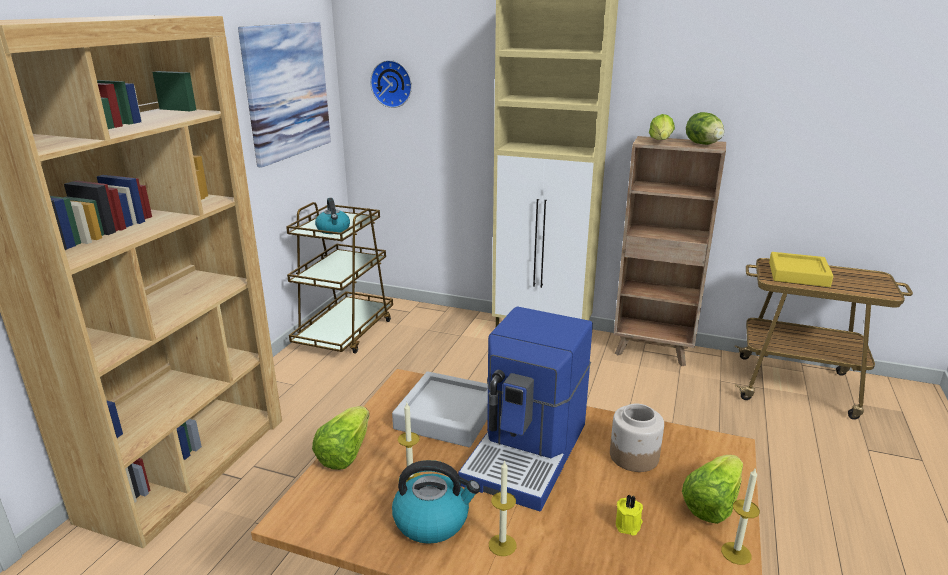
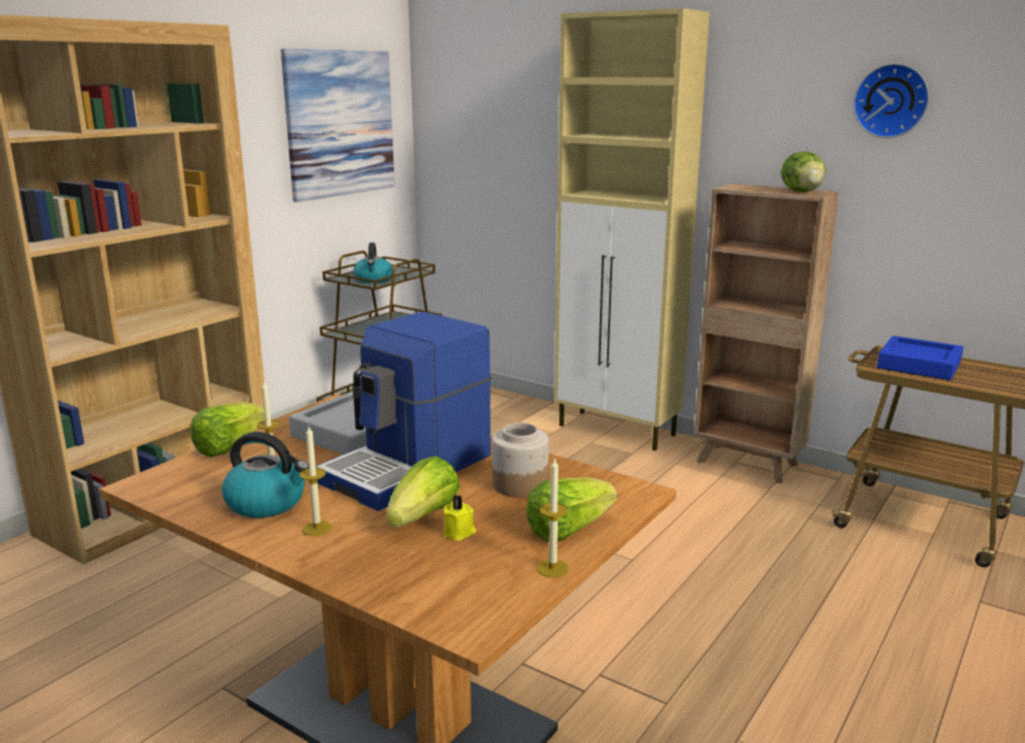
camera: 15 degrees right, 5 degrees down
wall clock [370,60,412,108] -> wall clock moved to [853,63,929,138]
lettuce [649,114,675,140] -> lettuce moved to [386,456,460,527]
yellow tray [769,252,833,287] -> blue tray [877,336,963,380]

